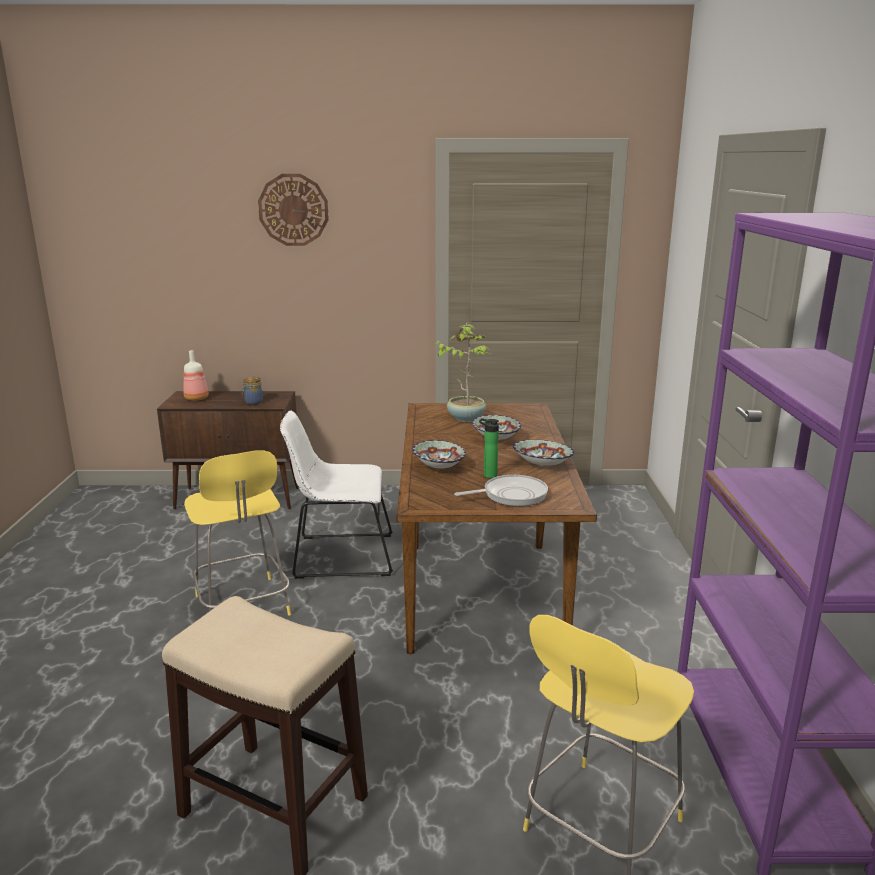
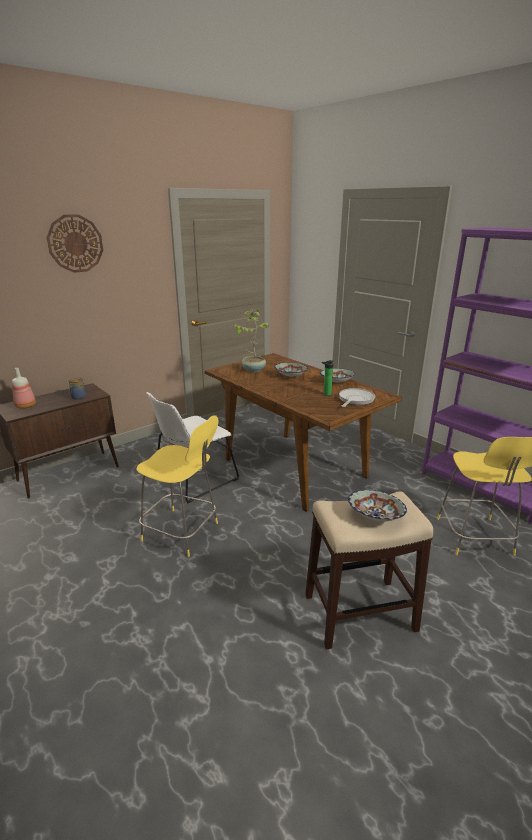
camera: 40 degrees left, 5 degrees up
bowl [413,440,466,469] -> bowl moved to [348,490,407,522]

